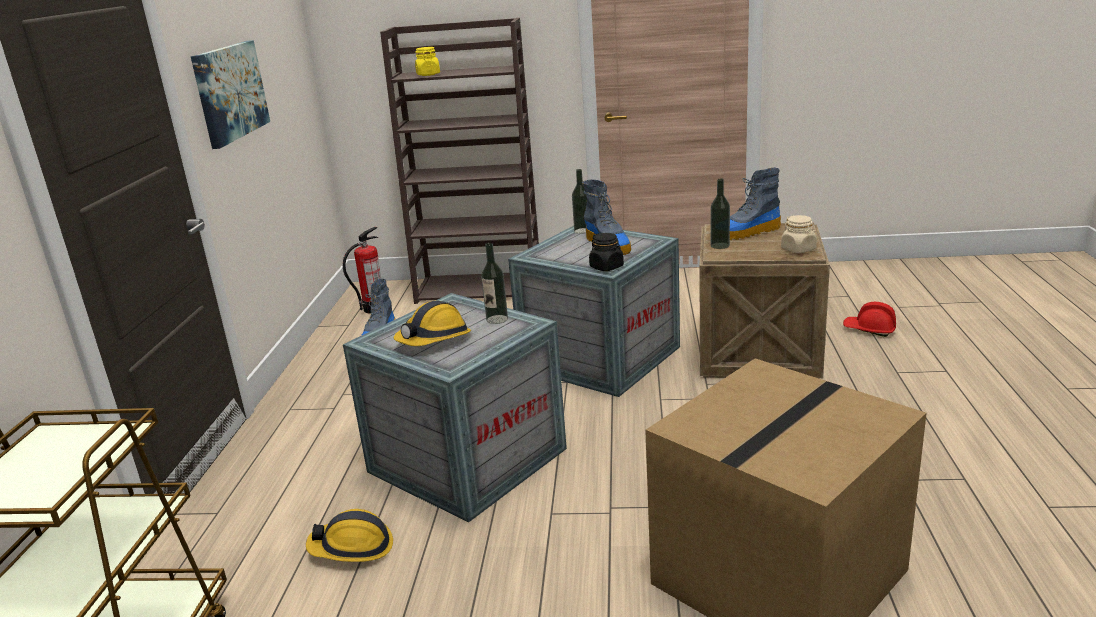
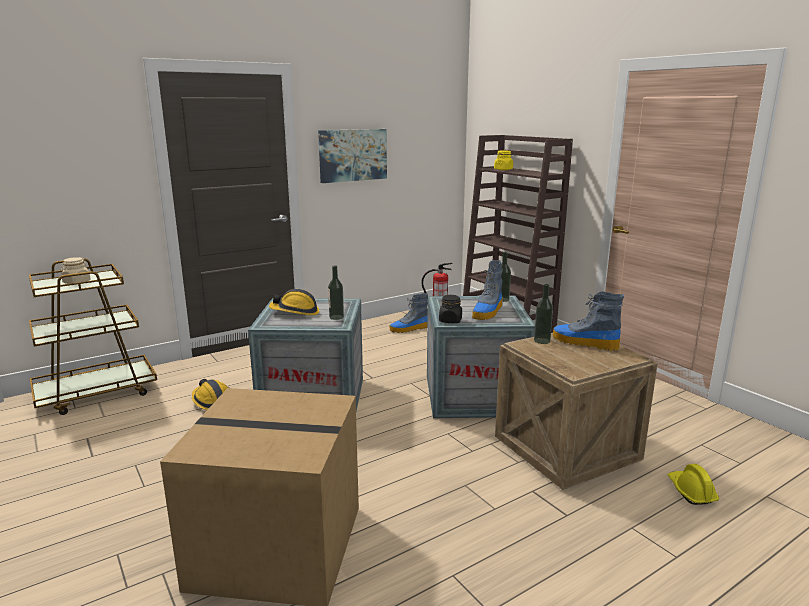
camera: 50 degrees right, 5 degrees down
beige jar [781,215,817,253] -> beige jar moved to [60,257,91,284]
red hard hat [843,302,896,337] -> yellow hard hat [668,464,719,505]

